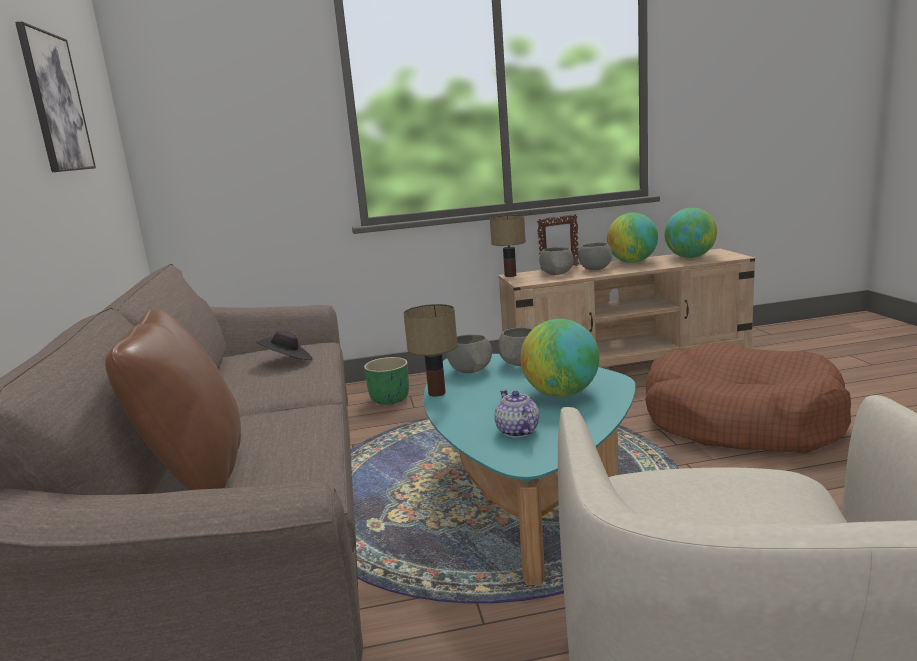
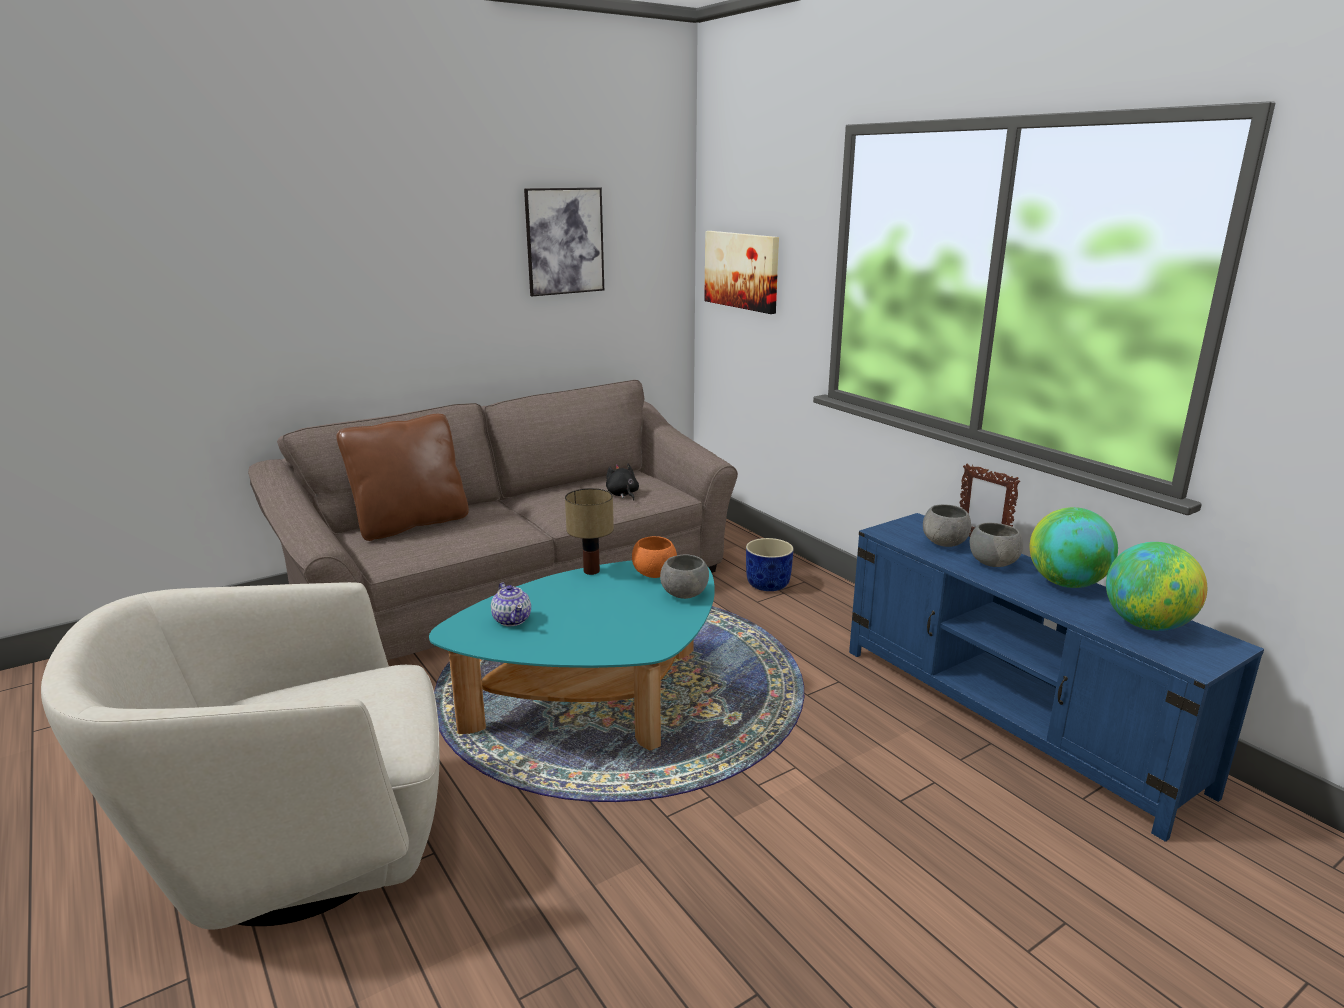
camera: 65 degrees right, 5 degrees up
black hat [256,331,312,360] -> black plush toy [606,464,639,501]
green planter [364,357,409,405] -> blue planter [746,538,794,591]
grey bowl [446,335,492,373] -> orange bowl [632,536,677,578]
table lamp [490,215,526,277] -> none
teapot [494,389,539,438] -> teapot turned 105 degrees clockwise [491,583,531,626]
beige tv stand [498,249,755,367] -> blue tv stand [849,513,1264,842]
globe [520,319,599,397] -> none
brown dog bed [645,342,851,453] -> none
none -> picture [704,231,779,314]

